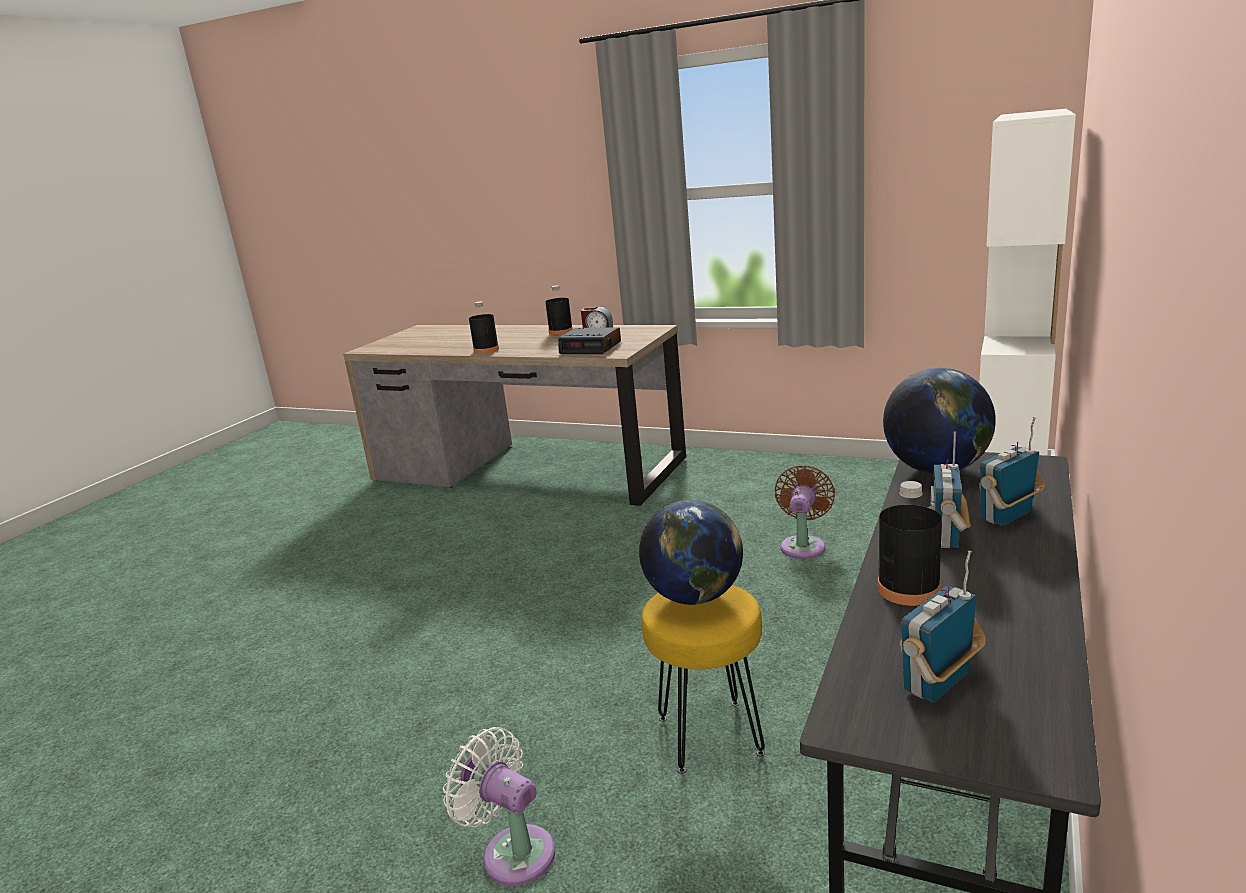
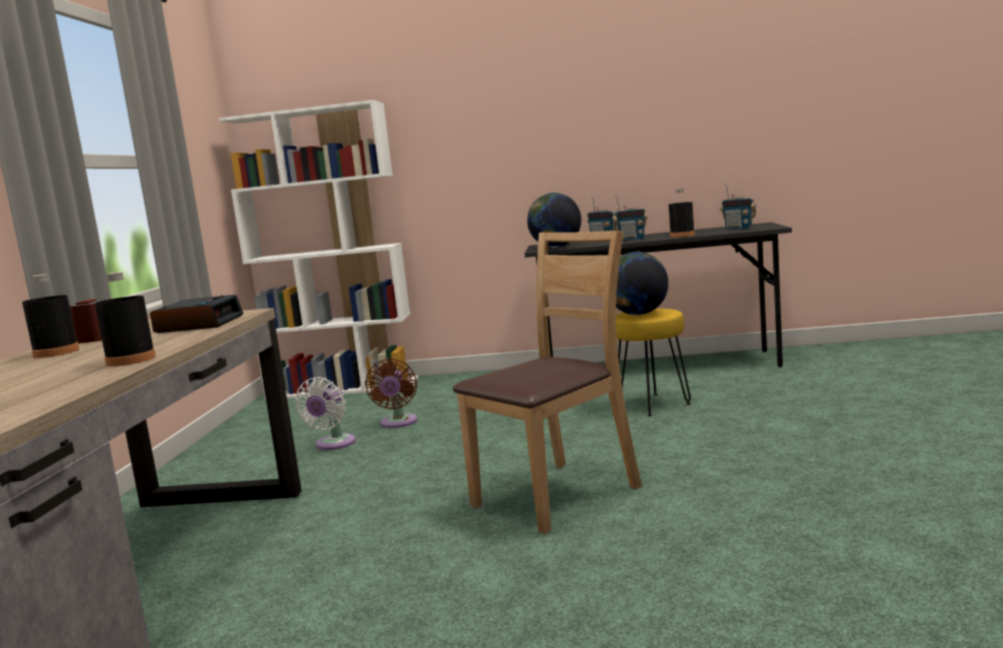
camera: 110 degrees left, 10 degrees down
white fan [443,727,555,886] -> white fan moved to [295,377,356,450]
brown fan [775,465,835,559] -> brown fan turned 90 degrees counterclockwise [365,358,417,428]
none -> brown chair [453,231,642,534]

